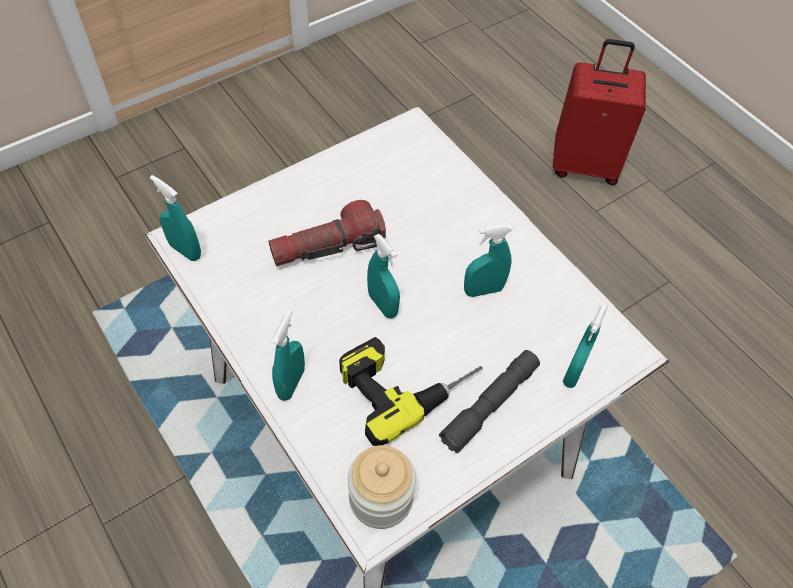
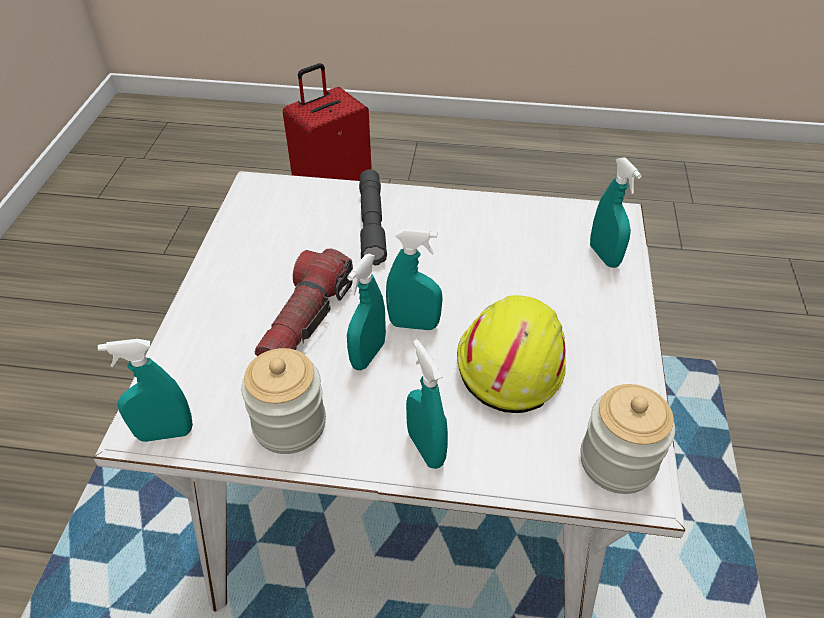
camera: 45 degrees left, 10 degrees down
power drill [339,337,483,446] -> yellow hard hat [457,295,566,413]
grey flashlight [439,350,540,453] -> grey flashlight moved to [359,169,387,266]
turquoise spray bottle [464,224,512,297] -> turquoise spray bottle moved to [347,254,386,370]
none -> jar [241,348,326,454]

